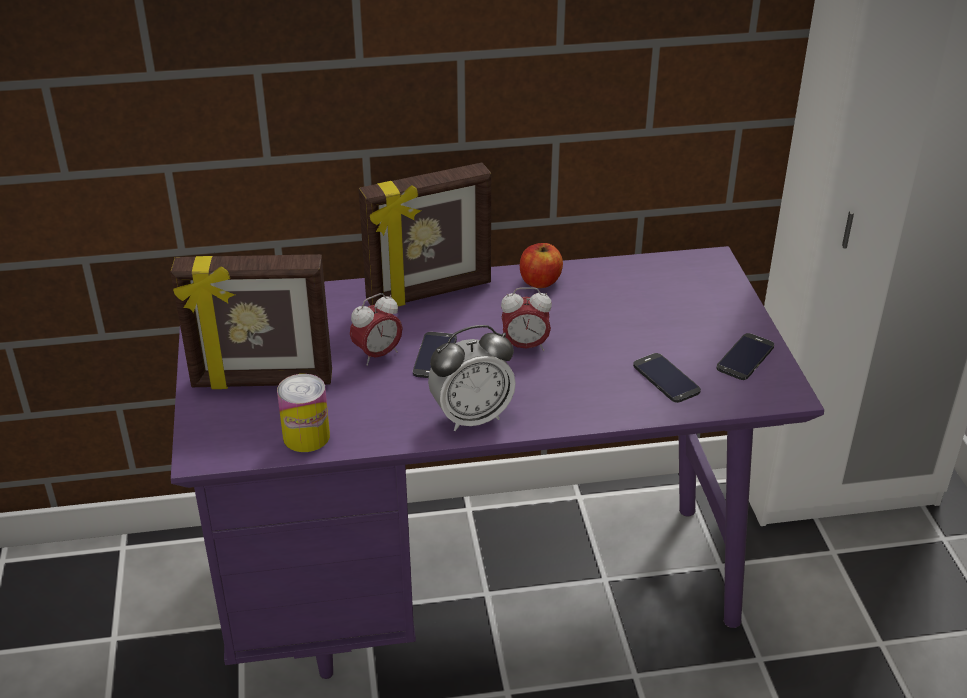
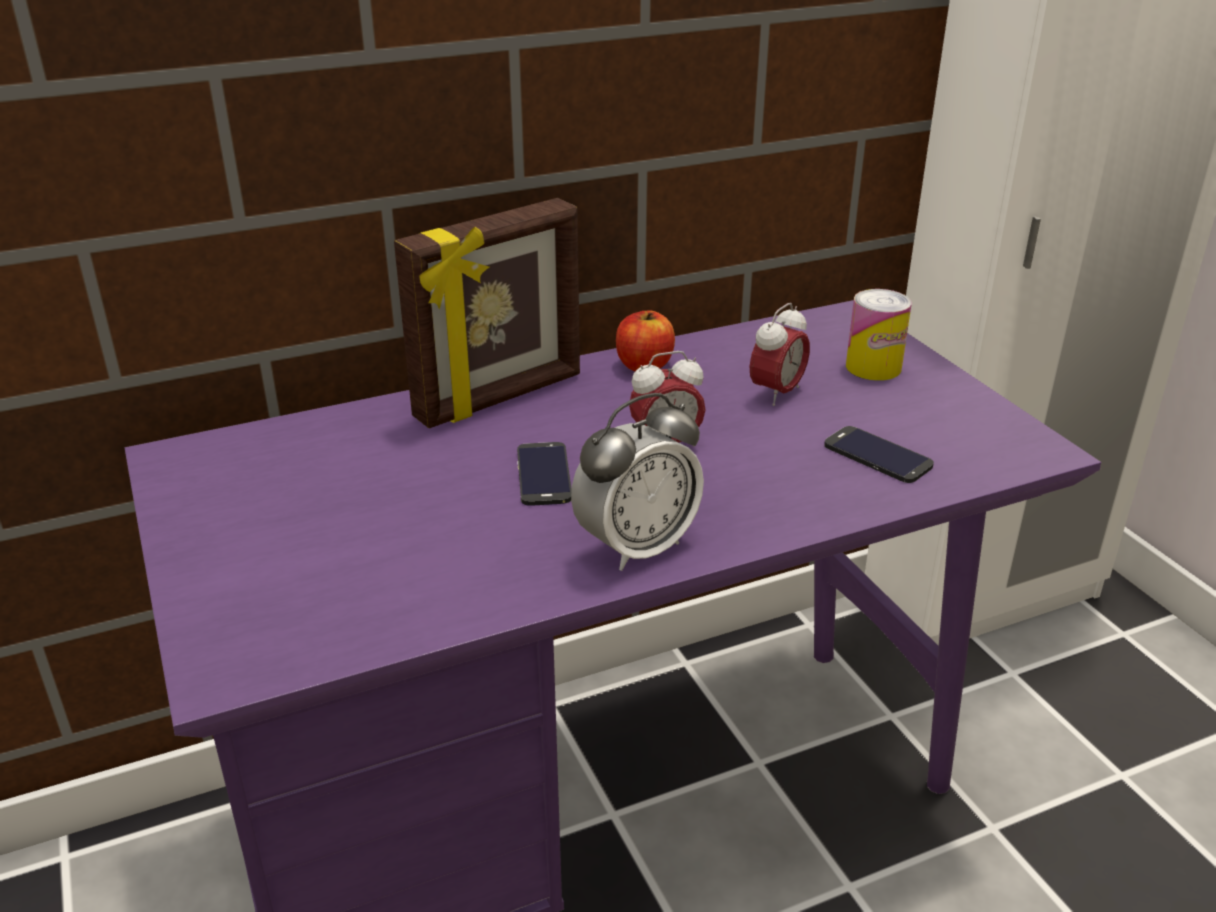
camera: 15 degrees left, 5 degrees down
picture frame [170,254,332,389] -> none
can [277,374,330,452] -> can moved to [846,289,912,381]
alarm clock [350,293,403,366] -> alarm clock moved to [750,303,810,406]
phone [716,333,774,380] -> none

